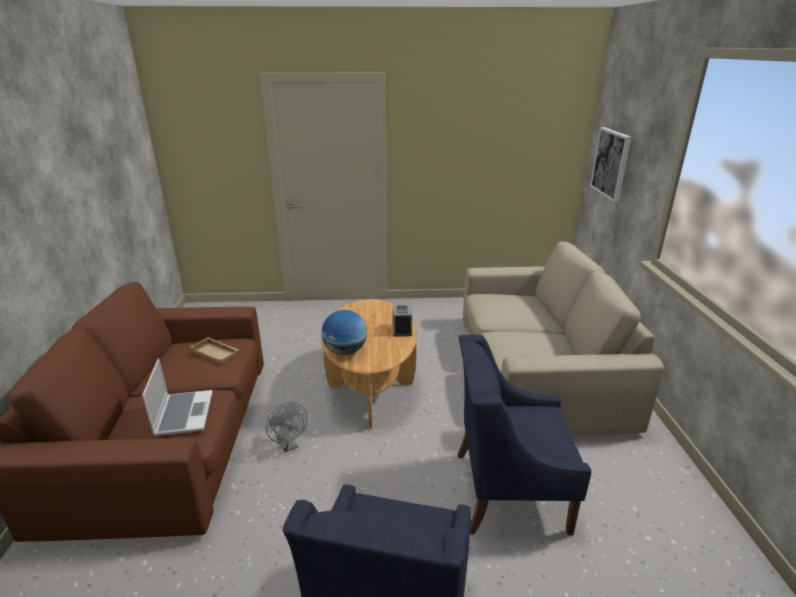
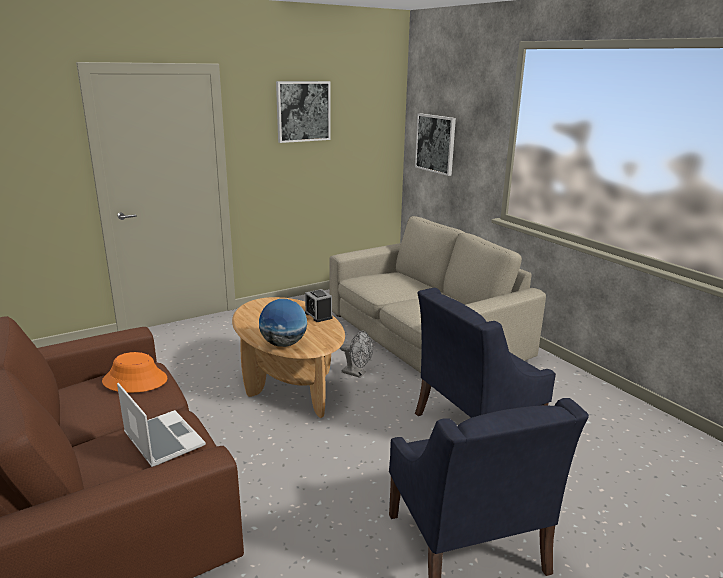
camera: 30 degrees left, 5 degrees down
beige tray [190,337,239,364] -> orange hat [102,352,168,393]
grey fan [266,403,308,453] -> grey fan moved to [340,331,373,378]
none -> picture [276,81,331,143]

